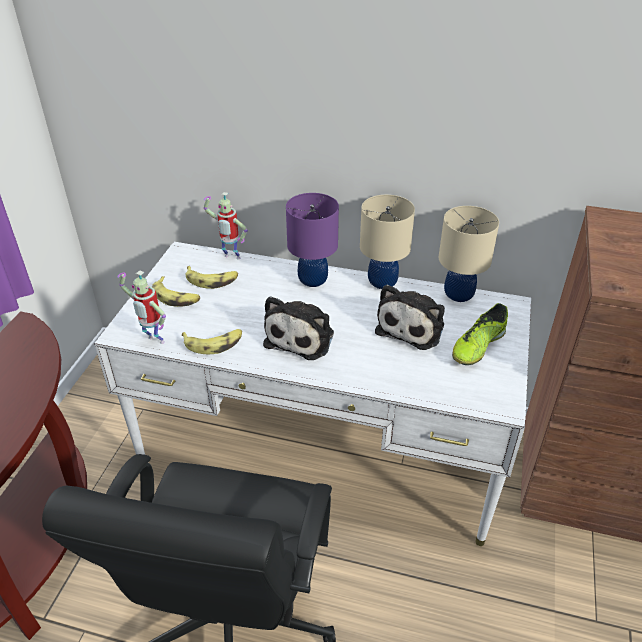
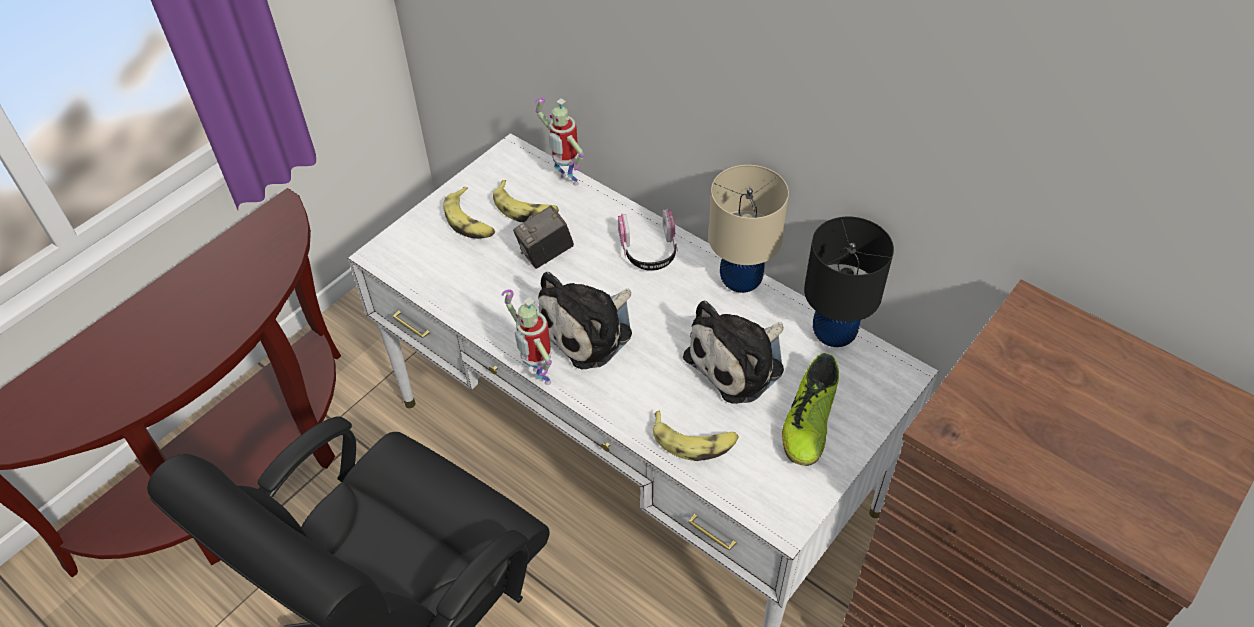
camera: 25 degrees right, 10 degrees up
toy robot [117,271,166,344] -> toy robot moved to [502,290,552,385]
banana [182,329,242,354] -> banana moved to [653,411,738,461]
purple table lamp [286,193,339,287] -> headphones [618,209,678,271]
beige table lamp [439,206,499,302] -> black table lamp [804,217,894,347]
shoe [452,303,508,365] -> shoe turned 45 degrees counterclockwise [782,353,839,466]
none -> camera [513,206,574,269]

